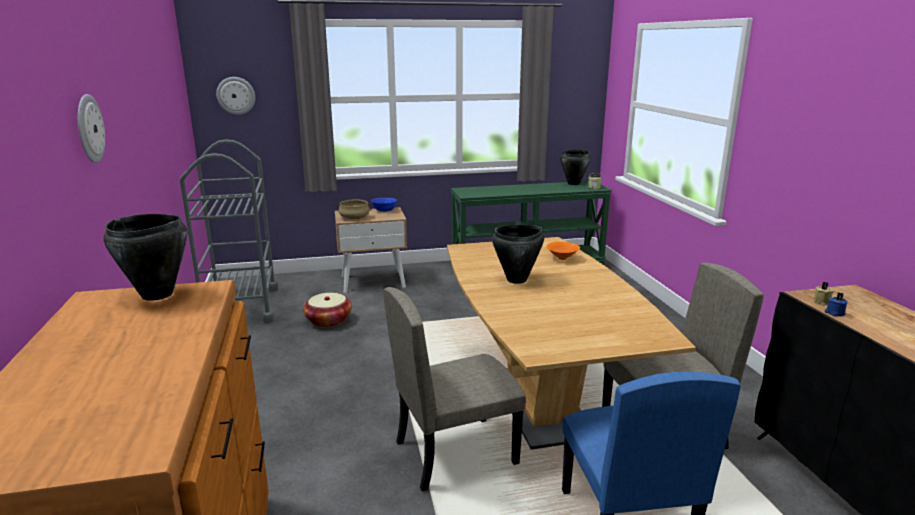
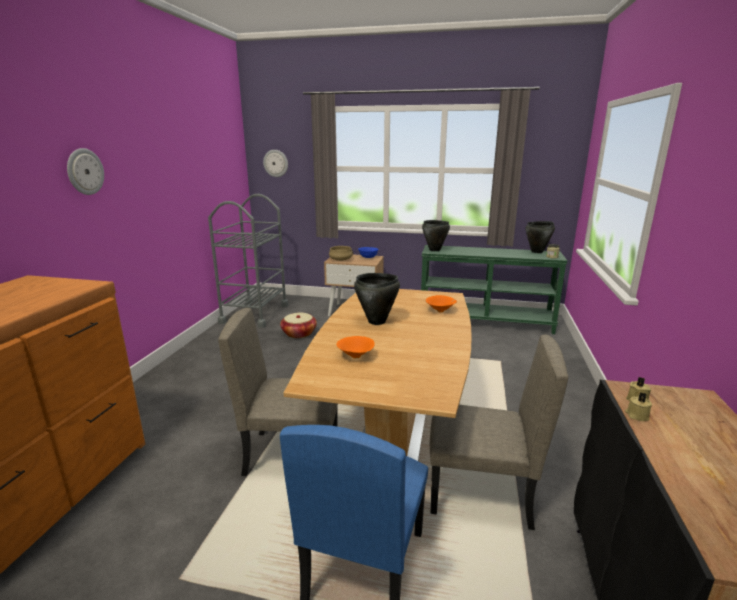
camera: 25 degrees right, 0 degrees up
black cooking pot [104,214,187,301] -> black cooking pot moved to [422,220,450,251]
blue candle [825,293,848,316] -> beige candle [625,392,652,421]
none -> orange bowl [337,336,375,359]

